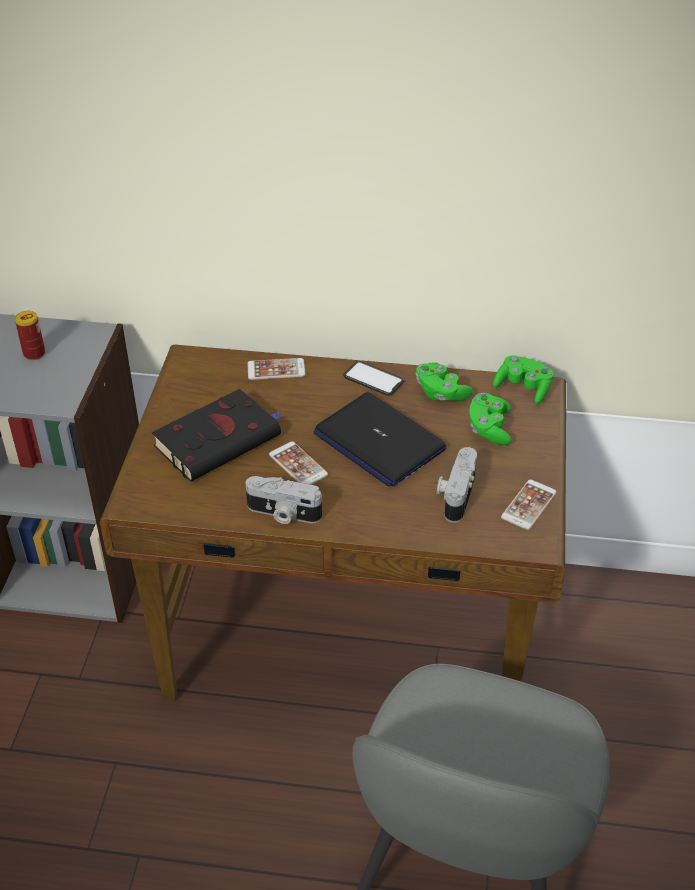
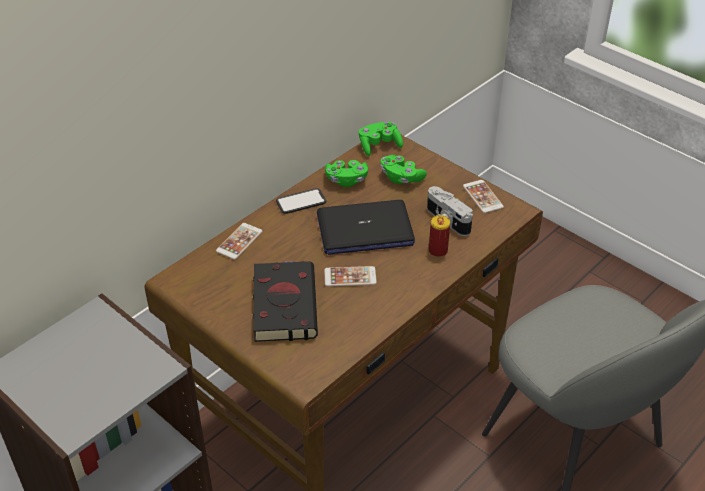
camera: 55 degrees left, 0 degrees up
can [15,311,45,360] -> can moved to [429,215,450,257]
camera [245,476,322,524] -> none

